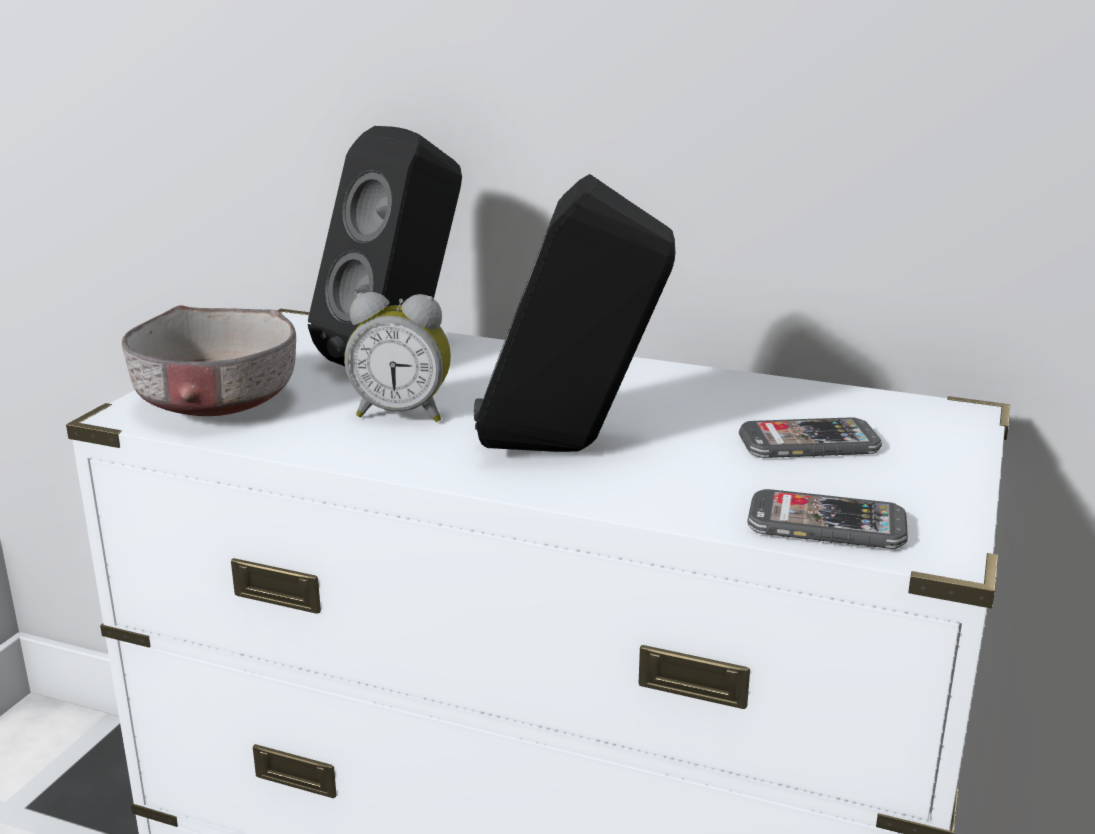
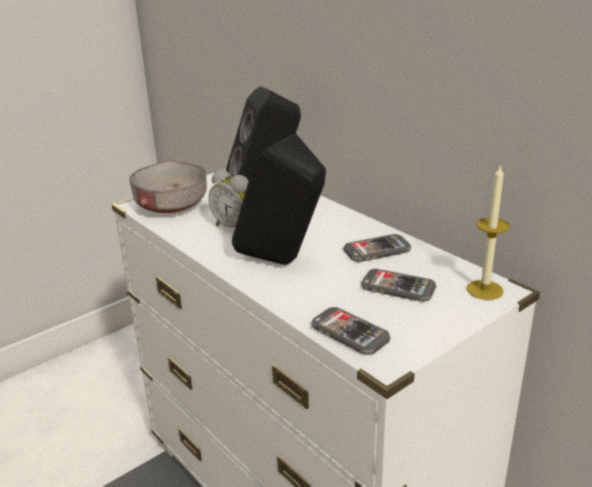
camera: 30 degrees right, 5 degrees up
none -> phone [343,234,411,262]
none -> candle [466,165,510,300]

